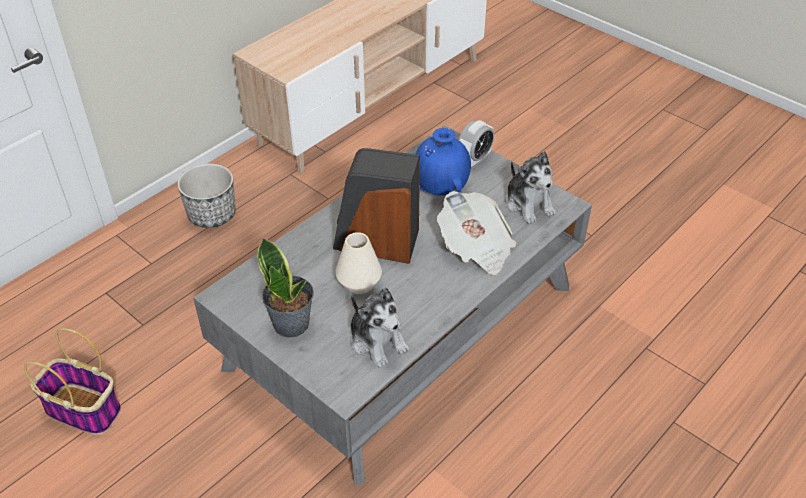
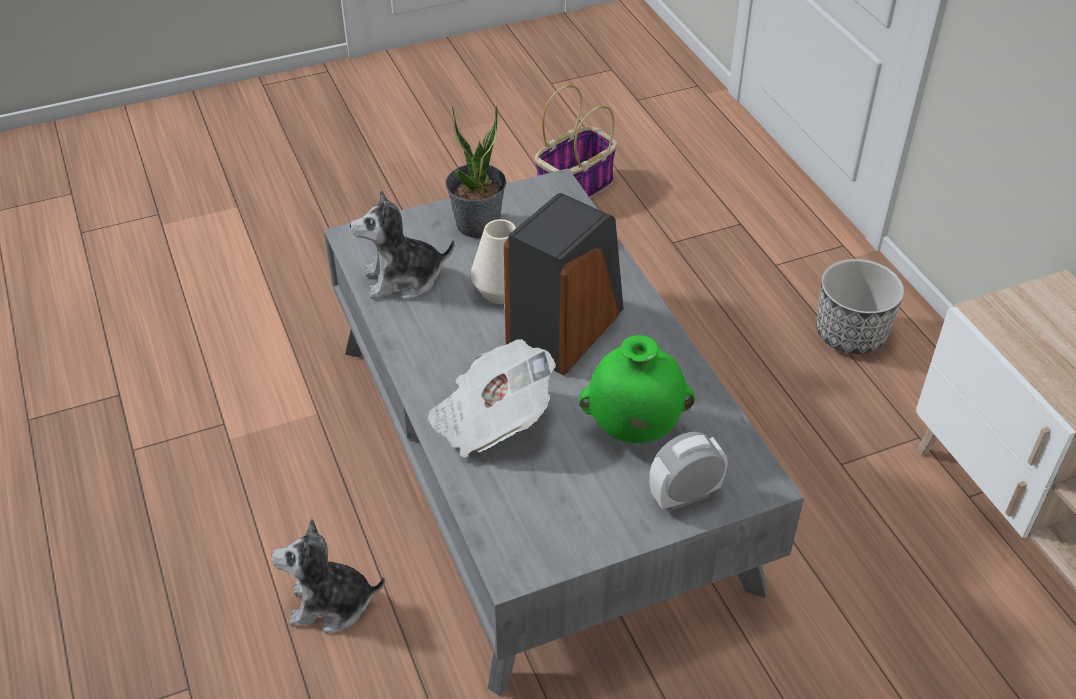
camera: 115 degrees right, 0 degrees up
blue vase [416,128,471,196] -> green vase [579,335,695,443]
alarm clock [459,120,494,169] -> alarm clock turned 90 degrees clockwise [649,432,727,511]
plush toy [506,151,556,224] -> plush toy moved to [272,518,385,633]

